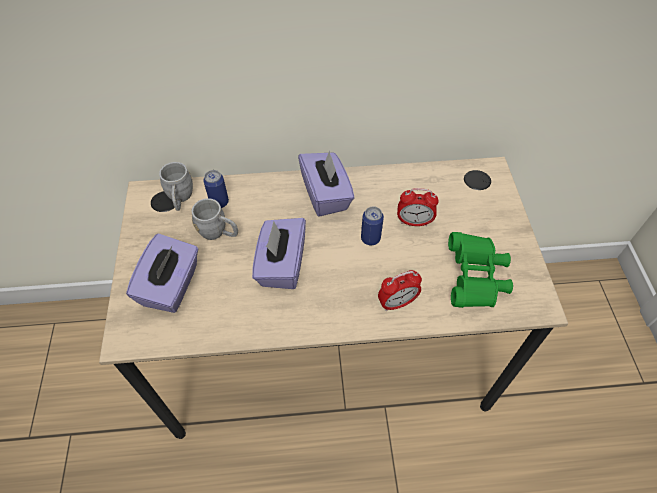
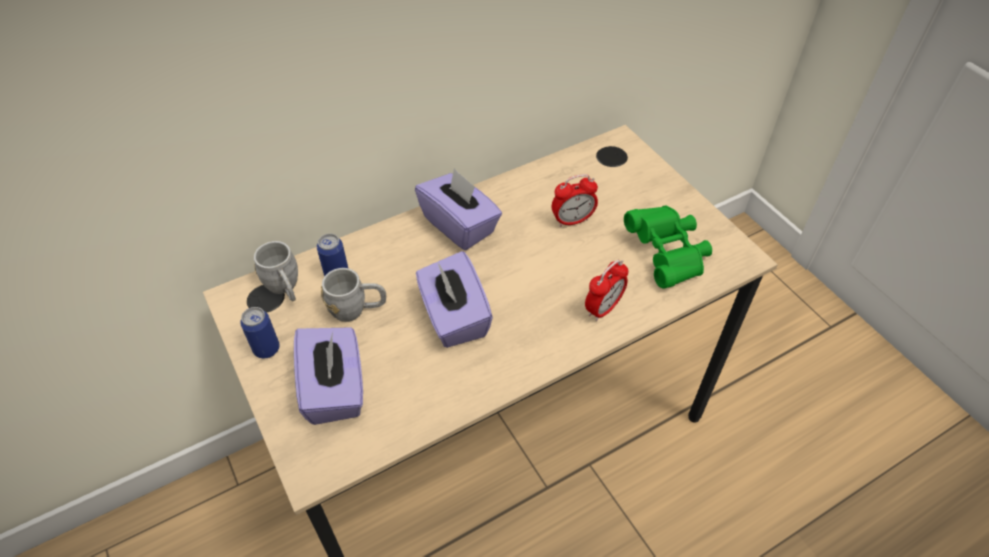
camera: 25 degrees left, 5 degrees down
can [361,206,384,245] -> can moved to [240,307,280,358]

